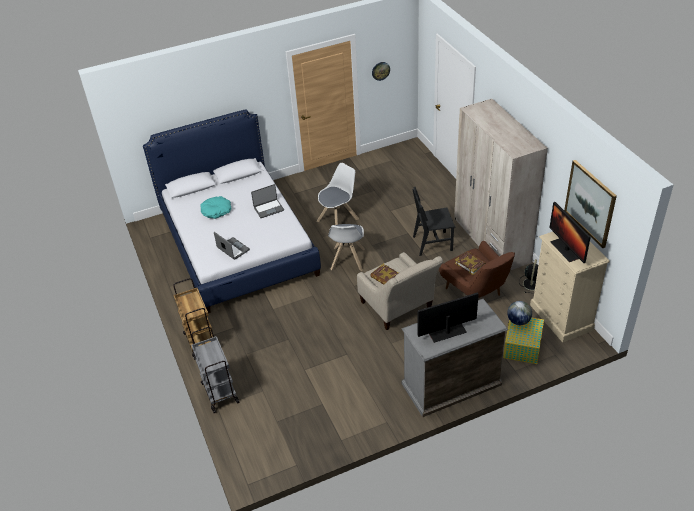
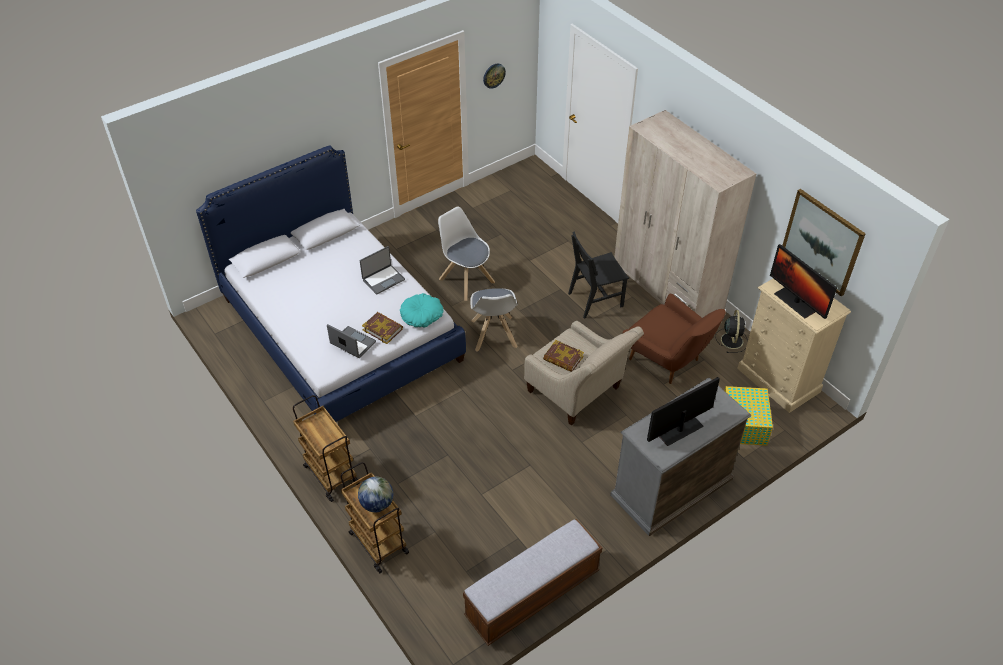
camera: 15 degrees left, 5 degrees up
grey cart [191,327,239,413] -> brown cart [340,462,409,574]
turquoise pillow [200,196,231,219] -> turquoise pillow moved to [400,293,443,328]
chair [316,163,359,225] -> chair turned 75 degrees counterclockwise [438,207,495,301]
book [455,251,486,275] -> book moved to [362,312,403,344]
globe [507,301,532,325] -> globe moved to [358,477,393,512]
none -> bench [463,519,602,646]

